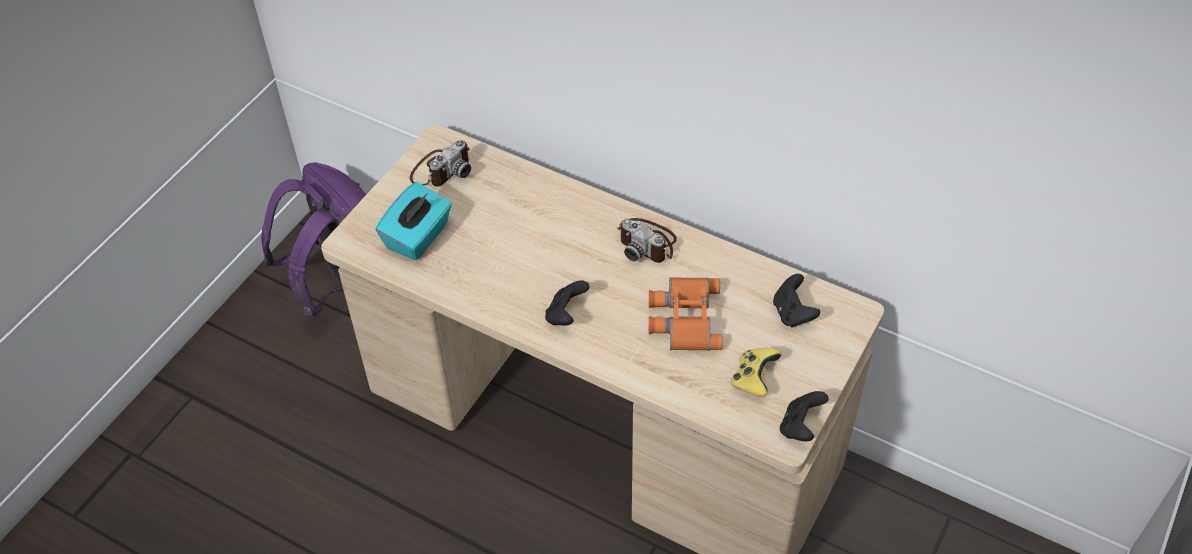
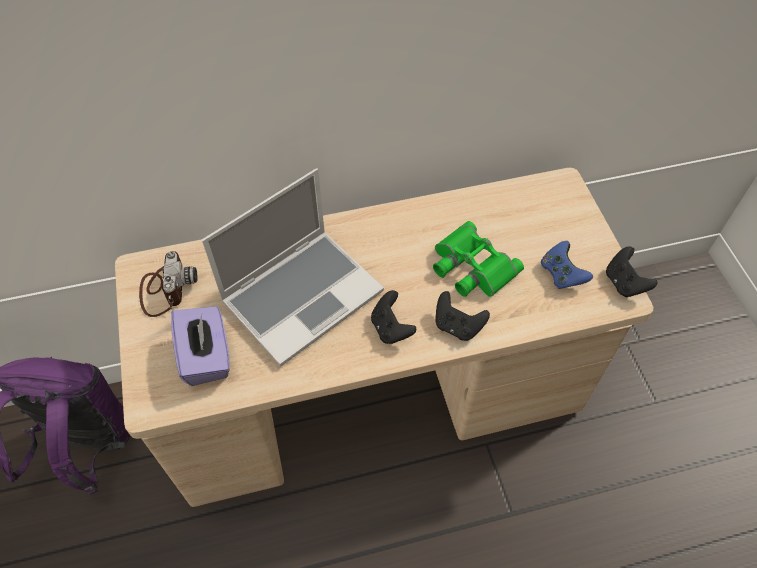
camera: 45 degrees left, 5 degrees up
turquoise tissue box [376,182,452,260] -> purple tissue box [171,307,230,386]
camera [618,218,677,263] -> none
orange binoculars [649,277,723,351] -> green binoculars [433,221,524,297]
yellow game controller [731,348,782,397] -> blue game controller [541,241,593,289]
black game controller [773,274,820,328] -> black game controller moved to [435,291,490,341]
none -> laptop [202,168,384,366]

